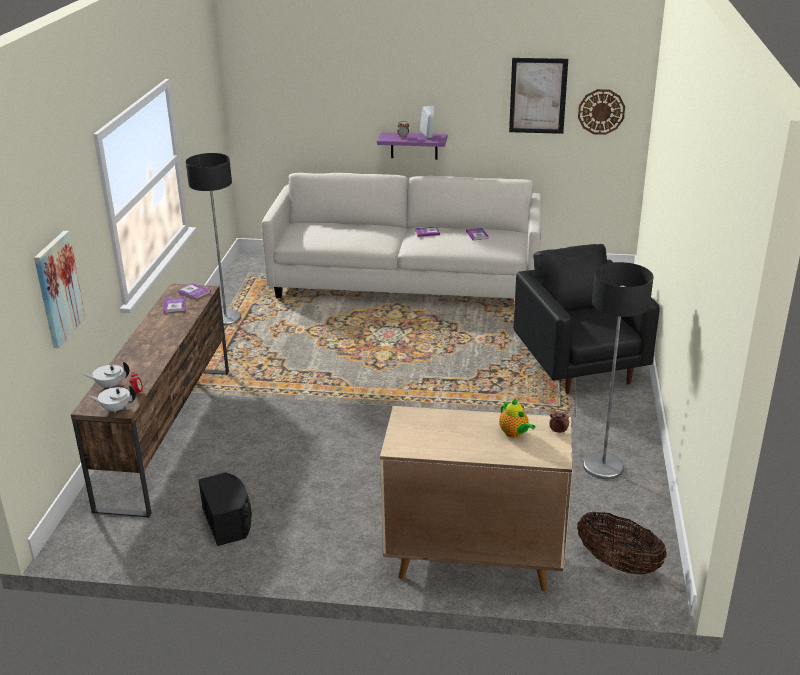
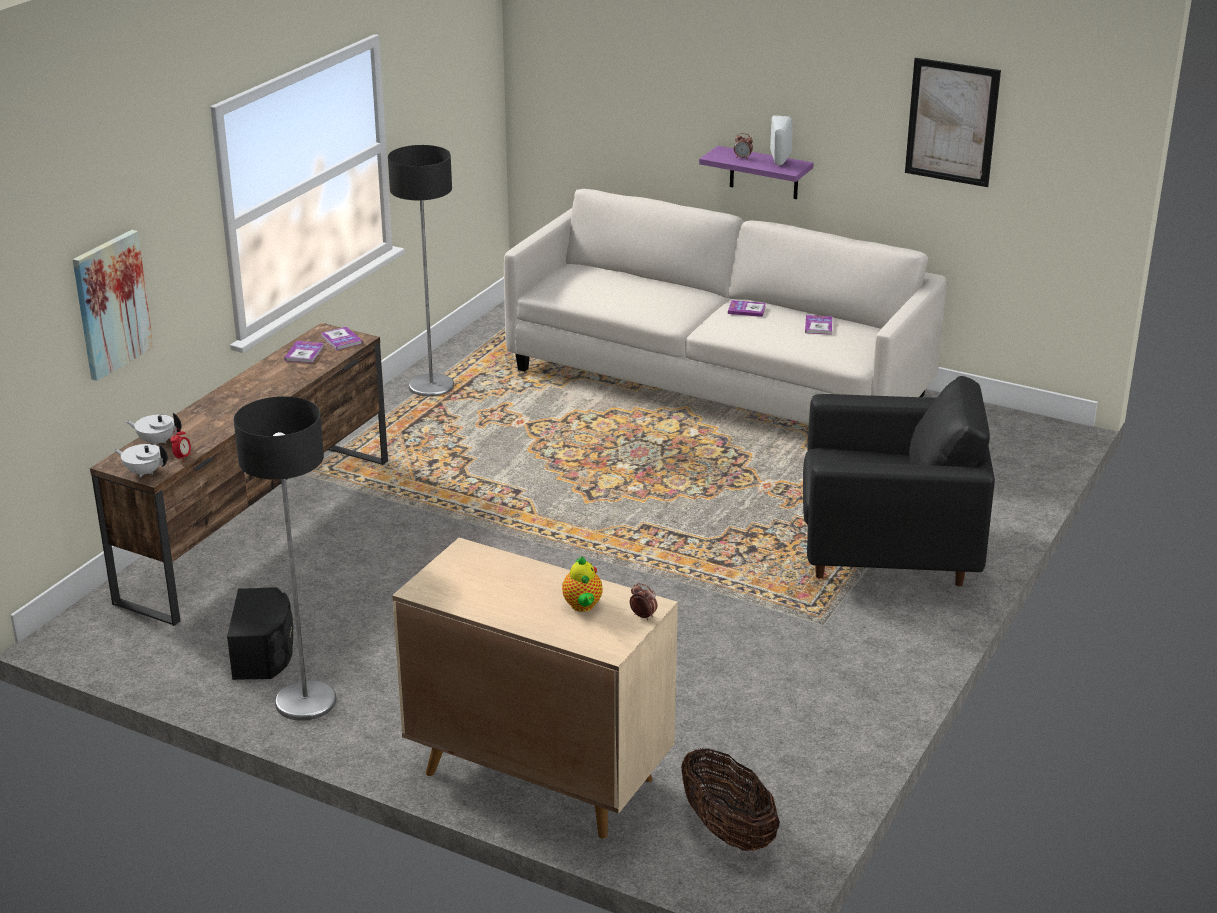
camera: 20 degrees right, 0 degrees up
black armchair [513,244,660,394] -> black armchair turned 90 degrees clockwise [803,376,995,586]
wall clock [578,89,625,135] -> none
floor lamp [583,262,653,479] -> floor lamp moved to [234,396,336,721]

